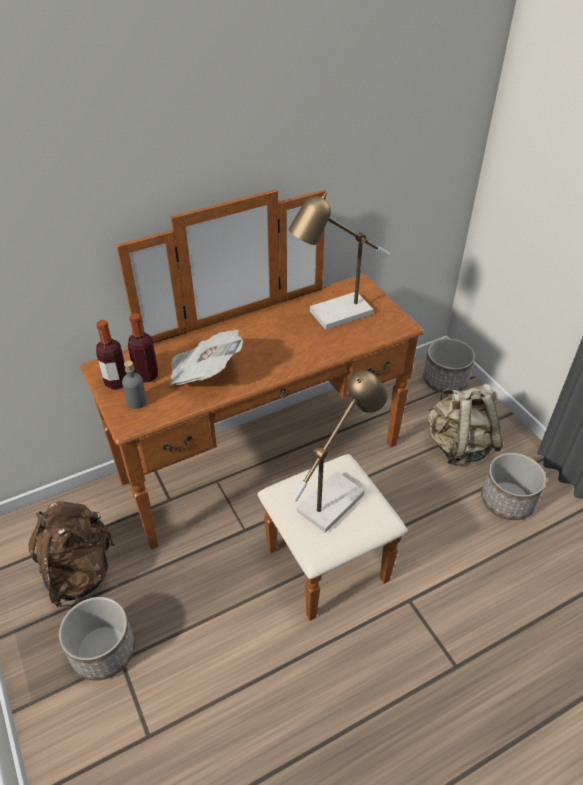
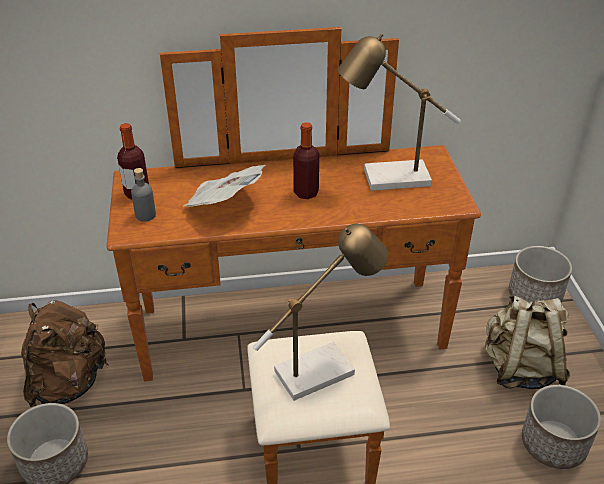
camera: 20 degrees right, 5 degrees down
bottle [128,313,158,382] -> bottle moved to [293,122,319,199]

